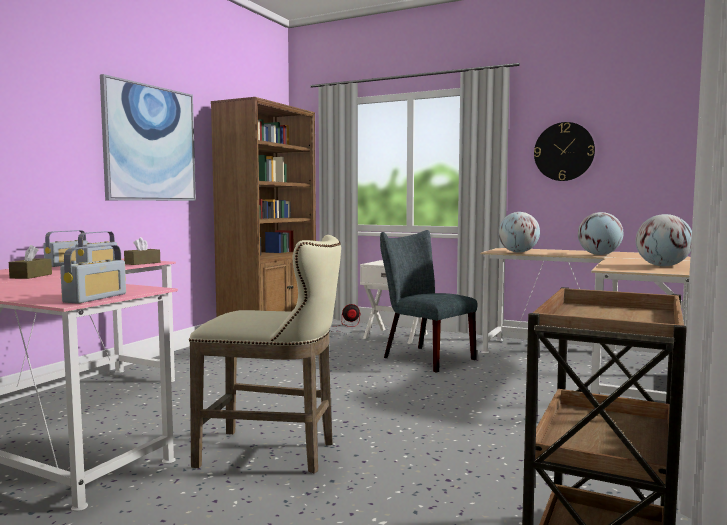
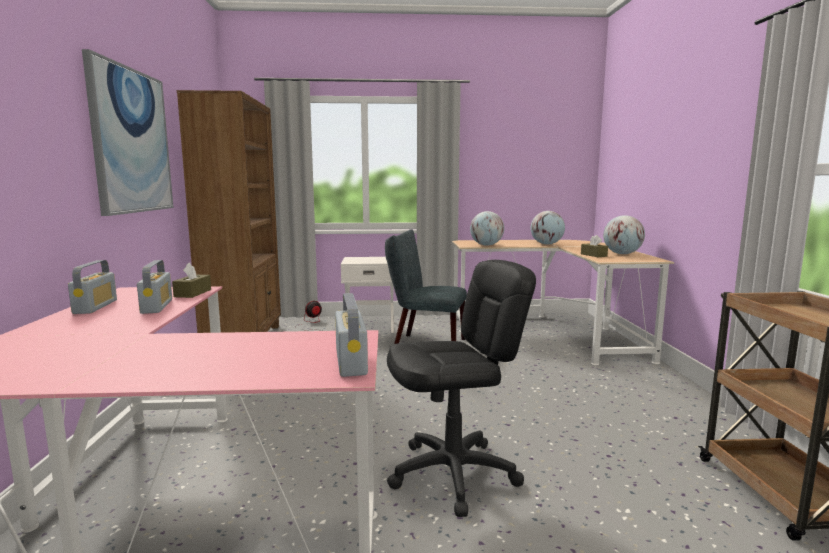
camera: 30 degrees left, 5 degrees up
brown tissue box [9,245,52,279] -> brown tissue box moved to [581,235,608,257]
beige stool [189,235,341,473] -> black office chair [387,260,536,517]
wall clock [534,122,595,181] -> none

